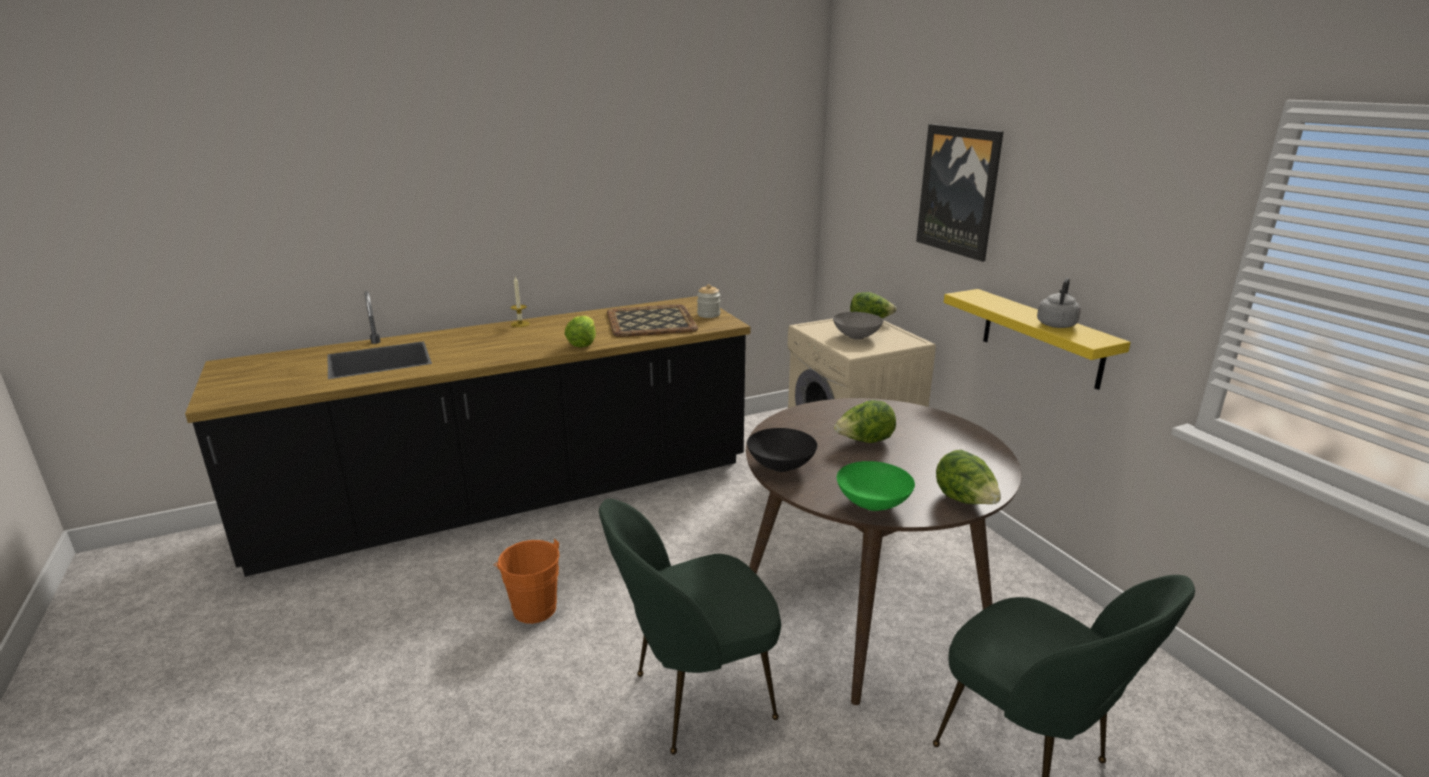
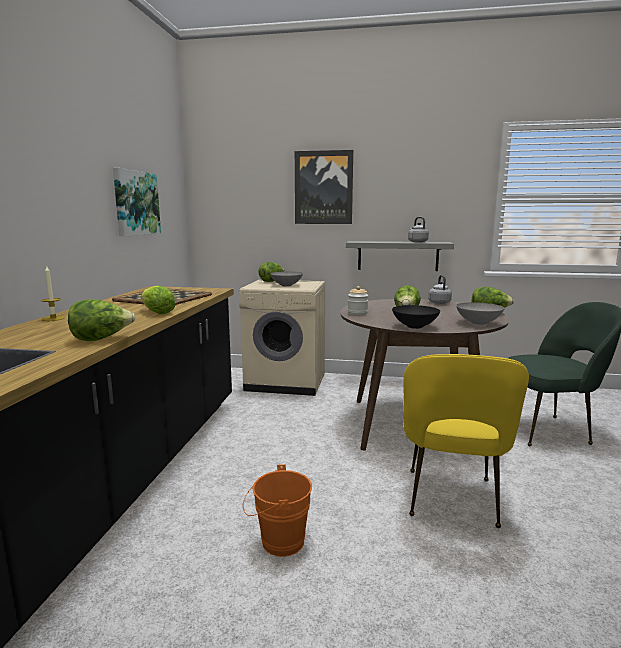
camera: 55 degrees left, 10 degrees down
green chair [599,499,781,754] -> yellow chair [403,354,529,528]
jar [697,284,720,318] -> jar moved to [348,286,368,315]
green bowl [837,461,915,511] -> grey bowl [456,302,505,325]
yellow shelf [944,289,1131,390] -> grey shelf [346,241,454,271]
none -> lettuce [68,299,135,341]
none -> picture [113,168,161,237]
none -> grey kettle [428,275,452,304]

